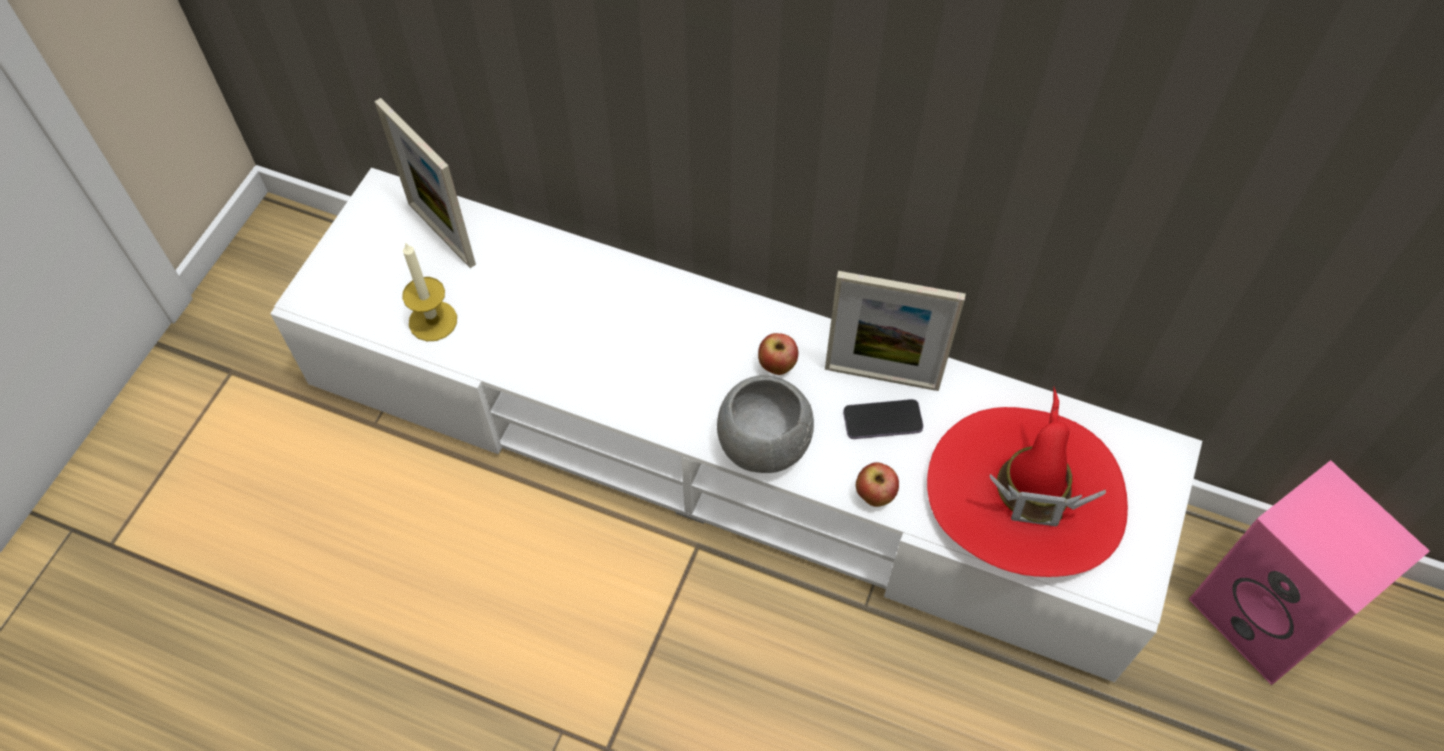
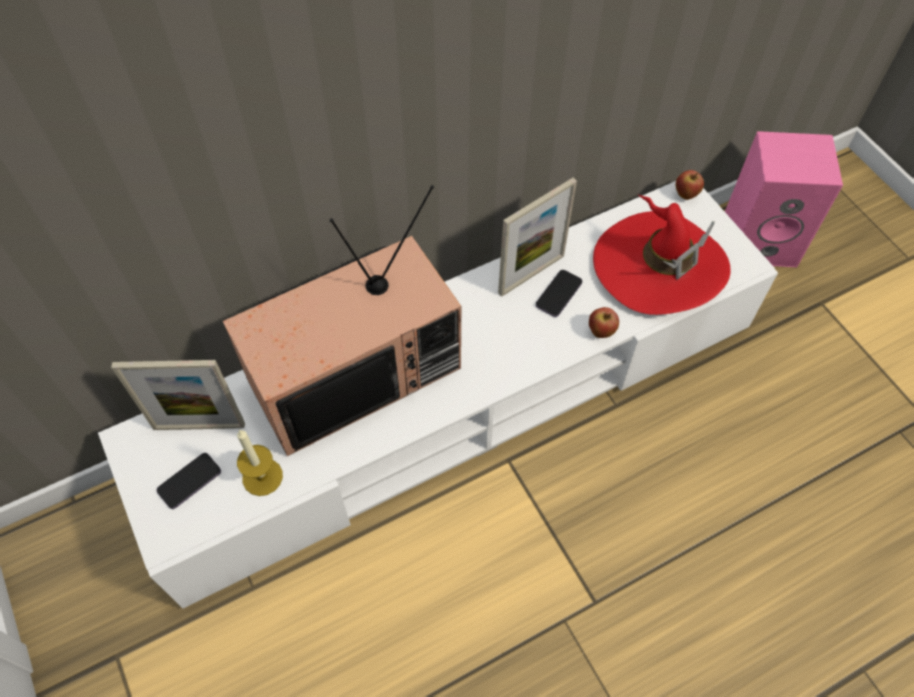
camera: 50 degrees left, 0 degrees up
grey bowl [717,375,814,473] -> none
apple [758,333,798,375] -> apple moved to [675,170,704,200]
none -> phone [156,453,221,509]
none -> television [223,185,461,456]

